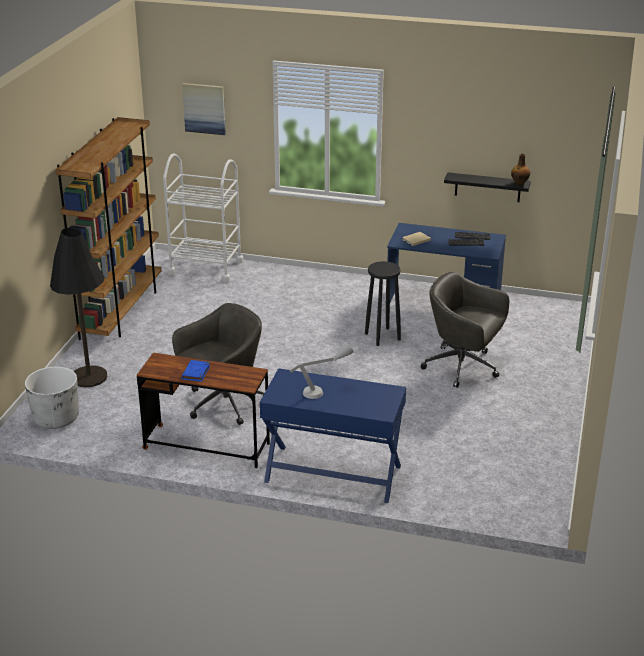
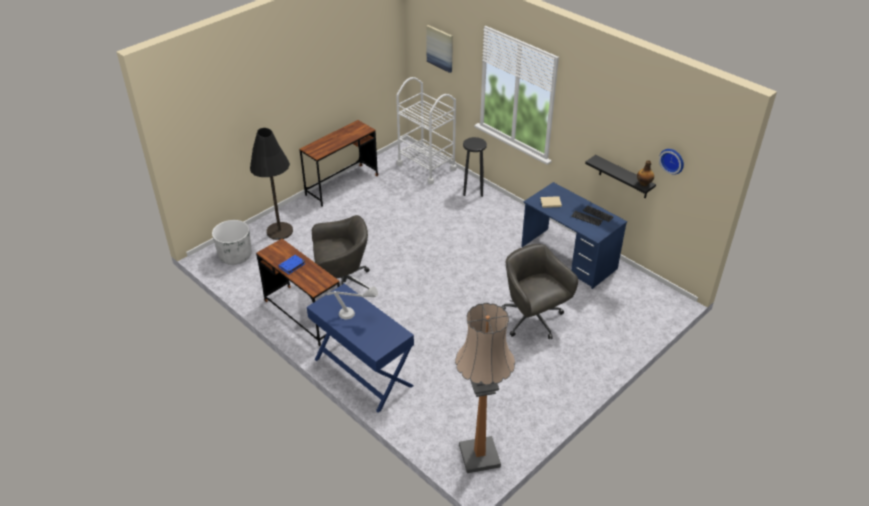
camera: 30 degrees right, 10 degrees up
brown bookcase [55,117,161,340] -> brown desk [300,120,378,207]
black stool [365,261,401,346] -> black stool moved to [463,137,487,197]
none -> floor lamp [455,303,515,473]
none -> wall clock [659,149,684,175]

